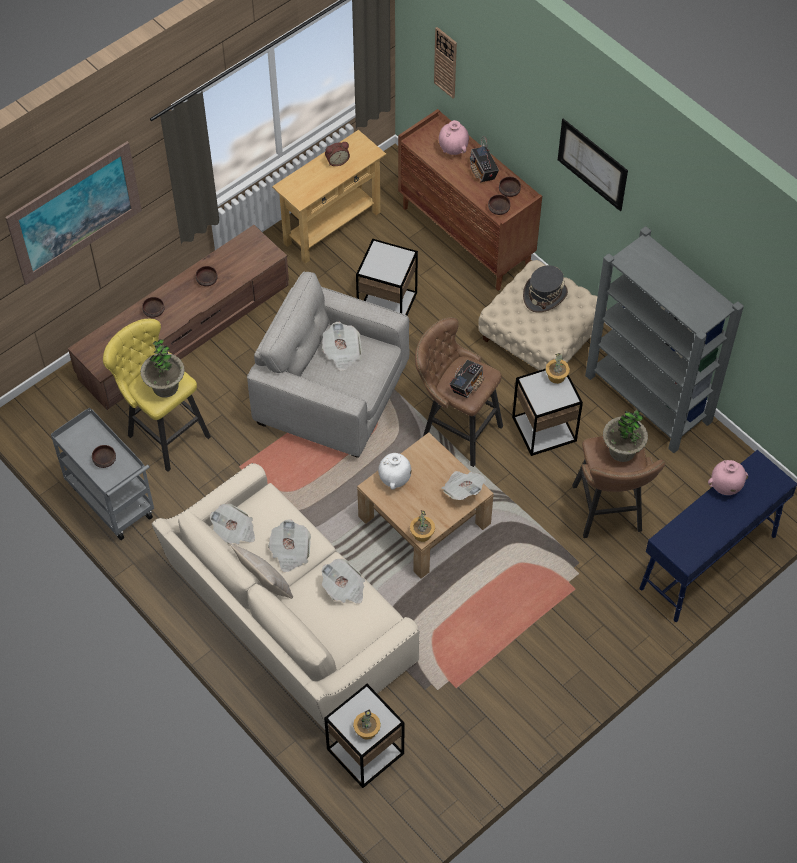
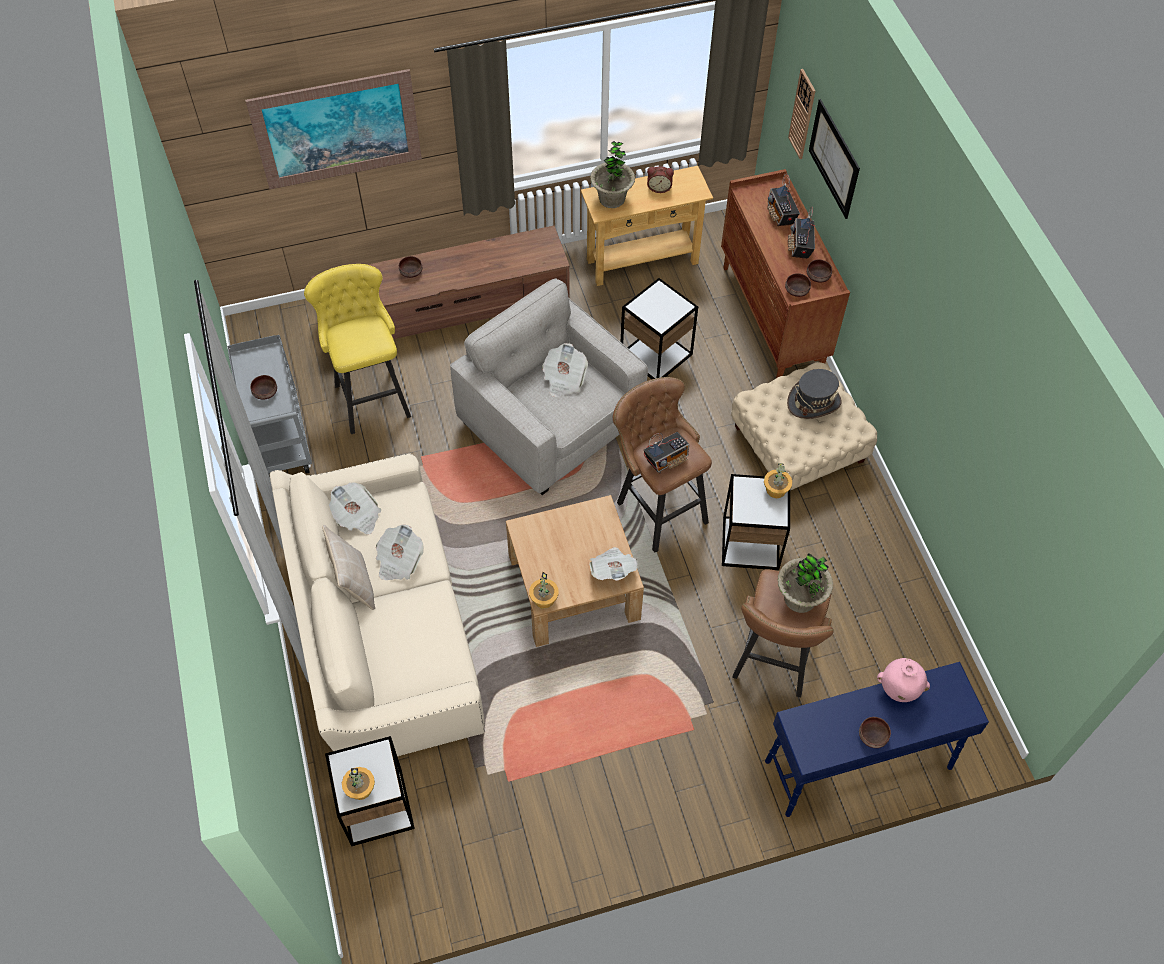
camera: 25 degrees right, 0 degrees up
potted plant [140,339,185,398] -> potted plant moved to [590,141,635,208]
brown bowl [196,266,218,286] -> brown bowl moved to [859,717,891,748]
newspaper [322,559,365,604] -> none
white vase [378,453,411,490] -> none
pink vase [439,120,469,155] -> radio [767,174,800,226]
picture [558,119,628,211] -> picture moved to [809,99,860,219]
grey bookcase [585,226,744,453] -> none

